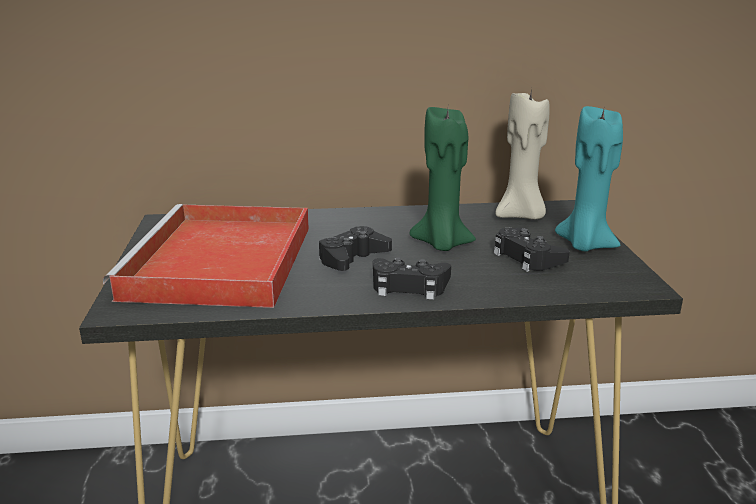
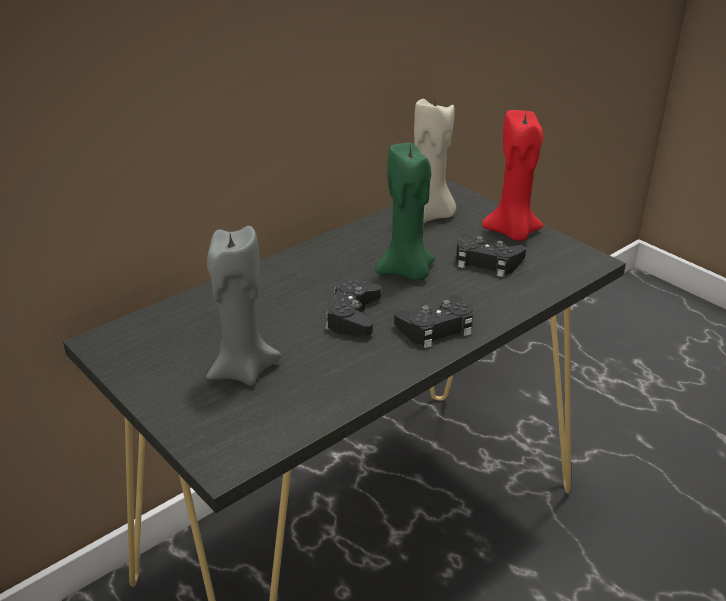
camera: 35 degrees left, 10 degrees up
red tray [103,204,309,308] -> grey candle [207,226,282,386]
turquoise candle [555,105,623,252] -> red candle [482,110,543,241]

